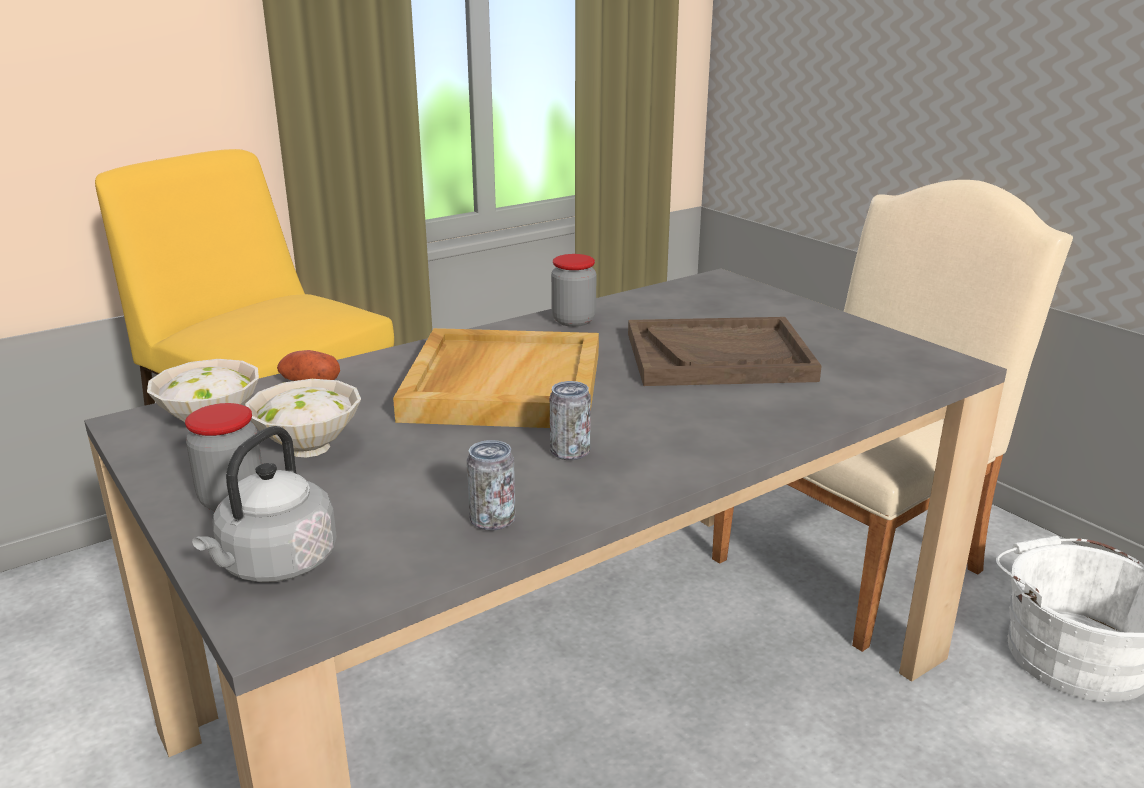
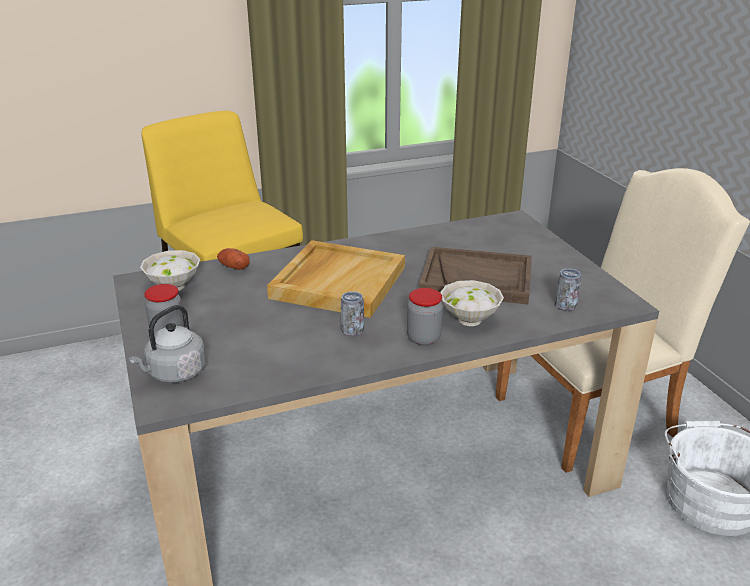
camera: 15 degrees right, 5 degrees up
white bowl [245,379,361,458] -> white bowl moved to [440,280,504,326]
can [467,440,516,531] -> can moved to [555,268,581,311]
jar [551,254,596,327] -> jar moved to [407,288,443,346]

